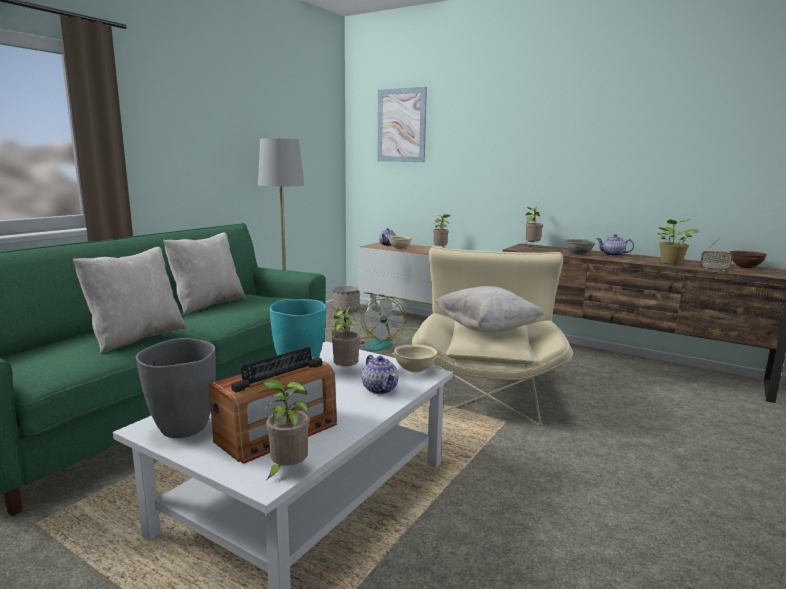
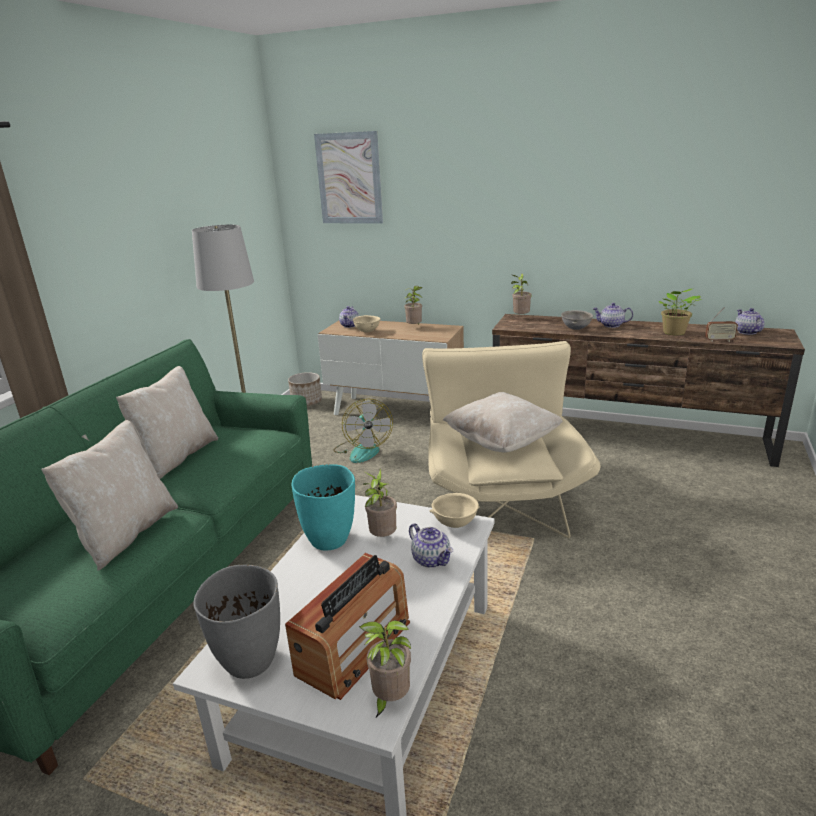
camera: 10 degrees left, 10 degrees up
brown bowl [729,251,767,268] -> teapot [735,308,764,335]

